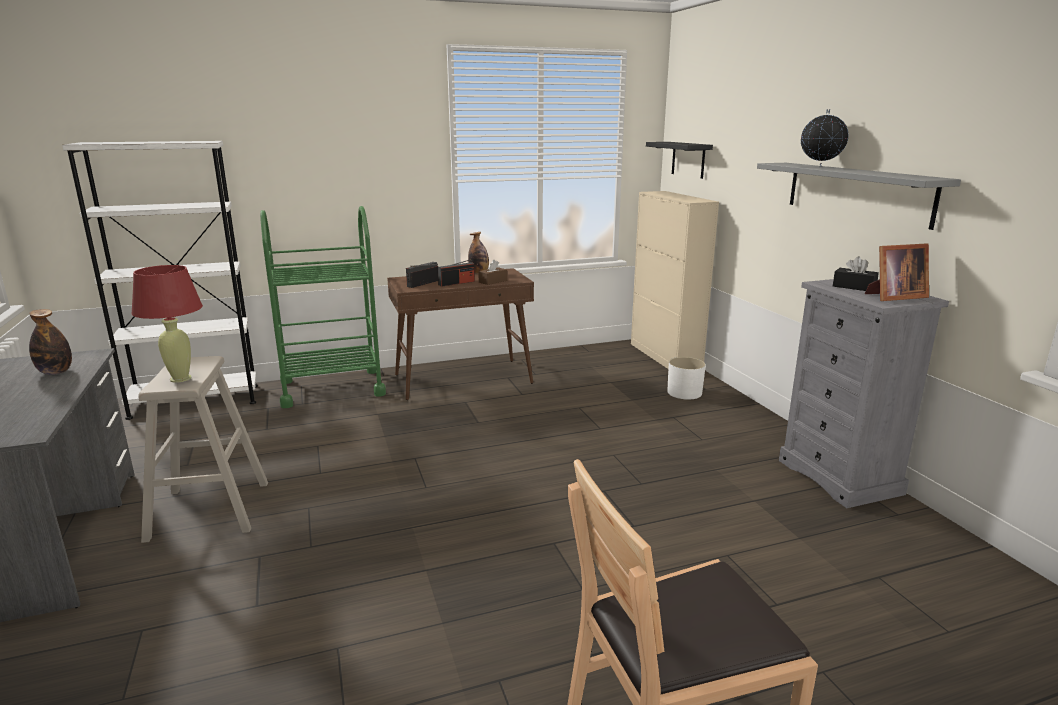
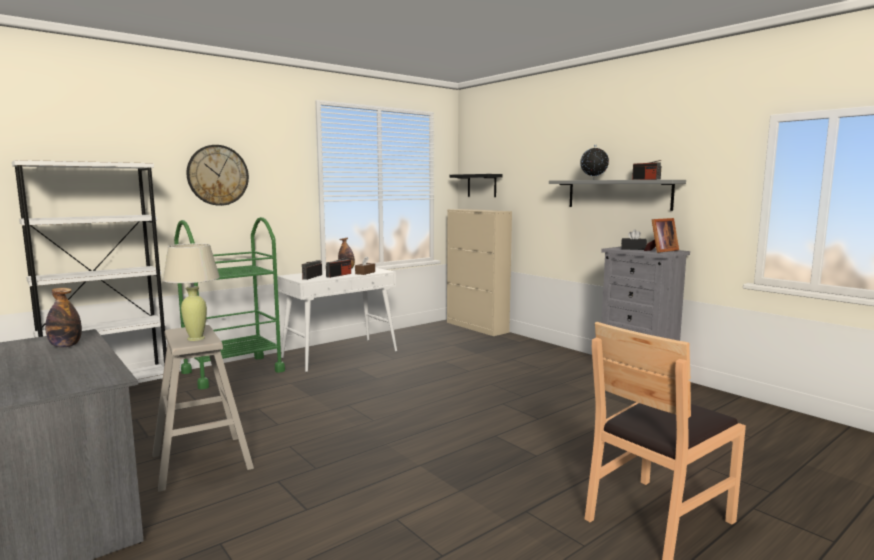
camera: 20 degrees left, 10 degrees down
red table lamp [131,265,203,383] -> beige table lamp [163,243,220,341]
brown console table [387,268,534,400] -> white console table [277,268,397,372]
white planter [667,357,706,400] -> none
none -> wall clock [187,145,249,206]
none -> radio [632,160,661,180]

